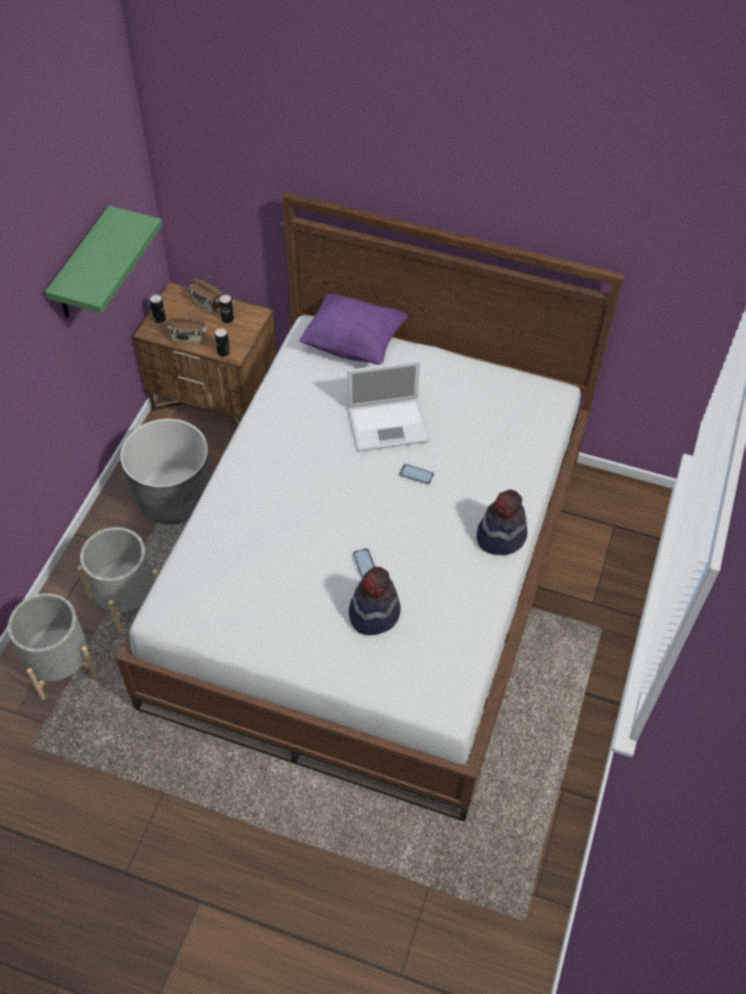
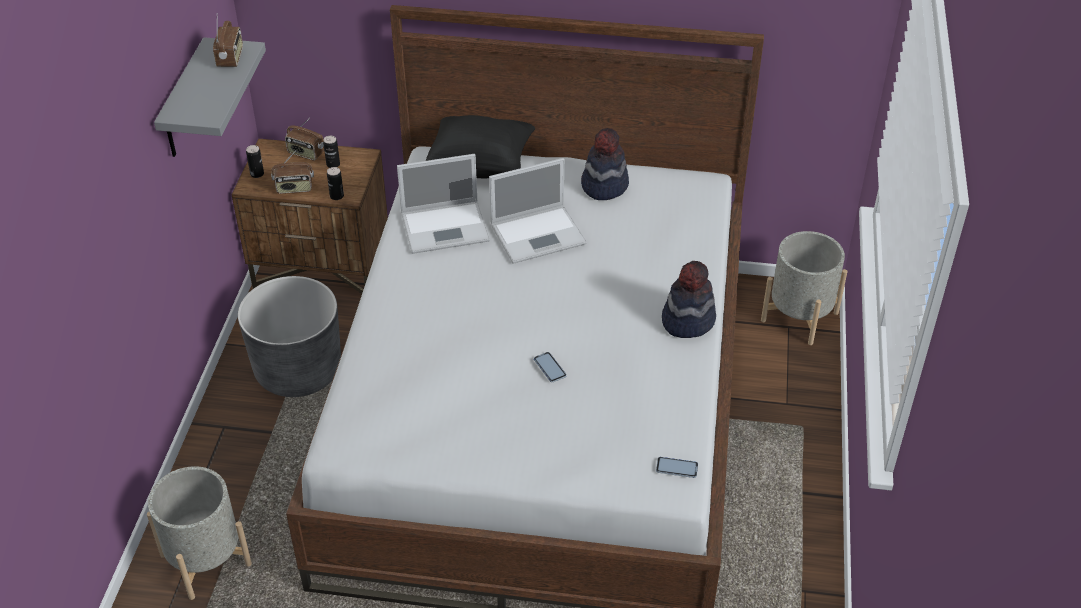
camera: 10 degrees left, 10 degrees down
green shelf [45,206,162,318] -> grey shelf [154,37,266,157]
grey planter [78,527,159,632] -> grey planter moved to [761,231,848,345]
purple pillow [299,294,408,365] -> black pillow [425,115,535,178]
hat [349,567,401,635] -> hat moved to [581,128,629,200]
phone [400,464,434,485] -> phone moved to [656,457,698,478]
none -> radio [213,19,243,67]
none -> laptop [397,154,490,254]

